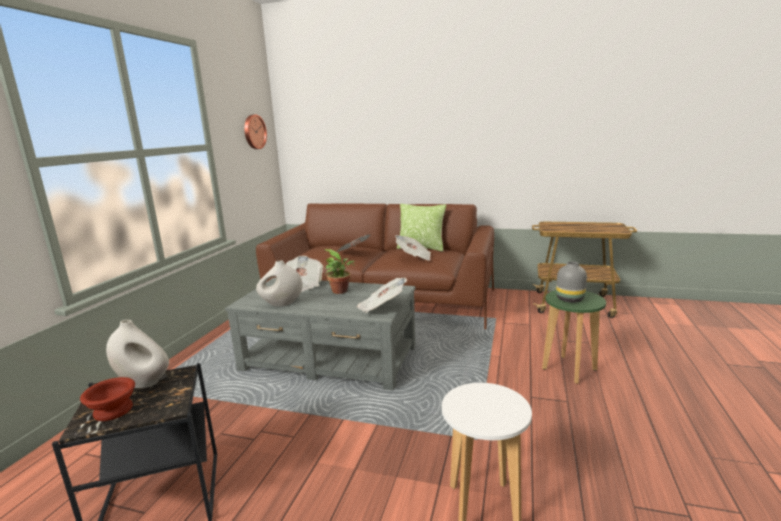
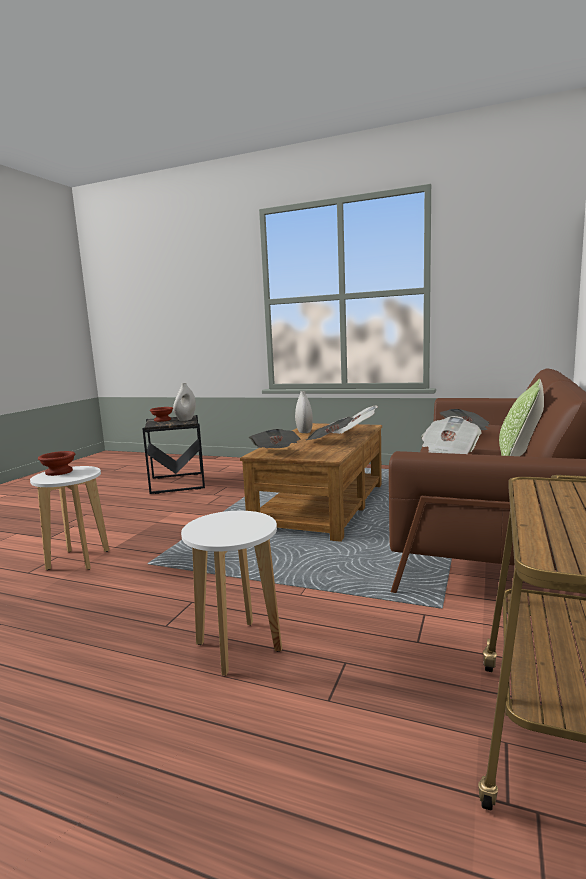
camera: 95 degrees right, 5 degrees down
grey coffee table [225,278,416,390] -> brown coffee table [240,423,382,542]
wall clock [244,114,267,149] -> none
potted plant [325,249,355,294] -> newspaper [306,417,354,440]
green stool [542,290,606,384] -> white stool [181,511,282,676]
grey vase [556,261,587,303] -> none
none -> brown bowl [38,451,75,476]

